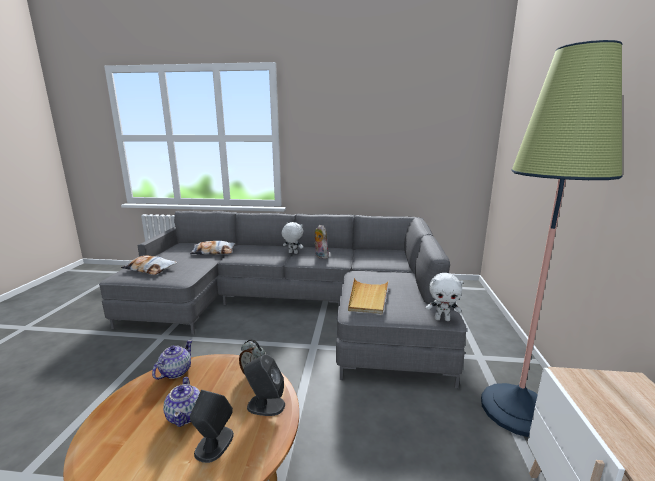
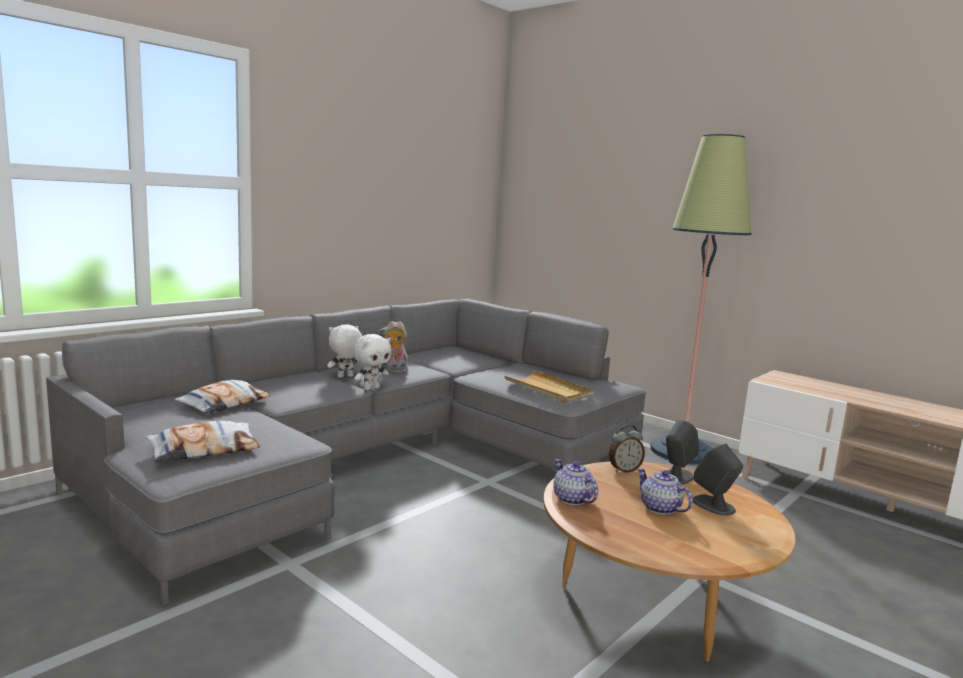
camera: 55 degrees left, 5 degrees down
teapot [163,377,200,427] -> teapot turned 150 degrees counterclockwise [637,468,693,515]
white plush toy [426,273,463,321] -> white plush toy moved to [353,334,392,390]

